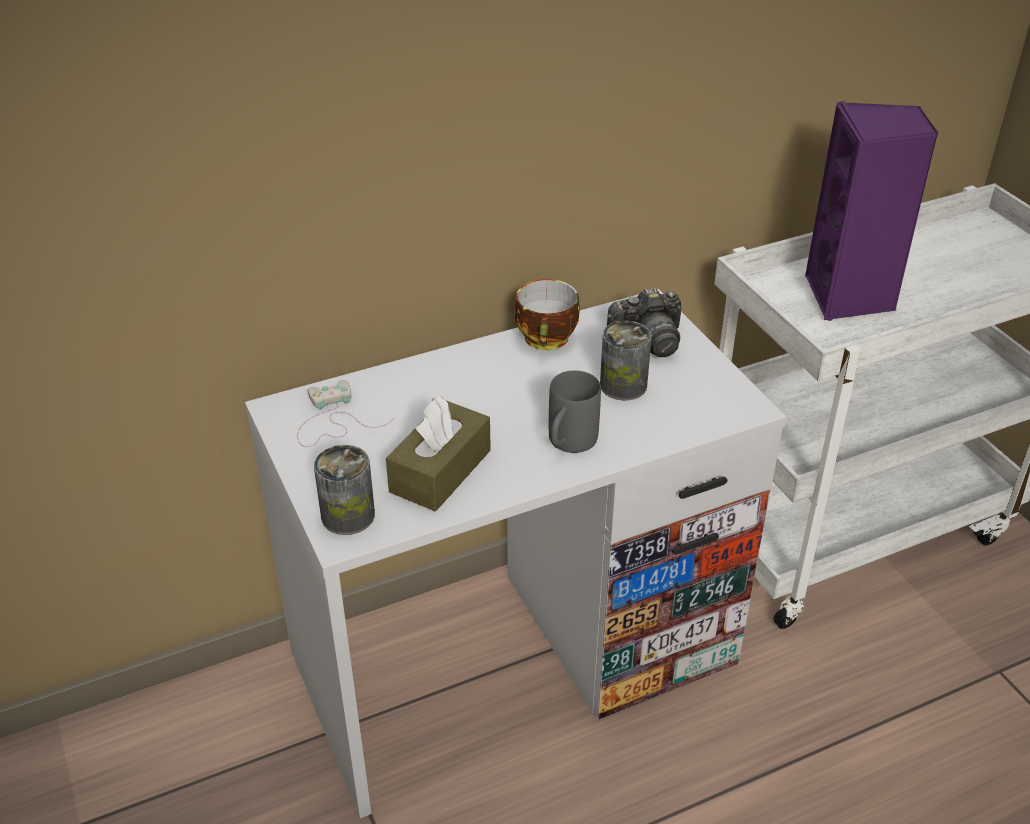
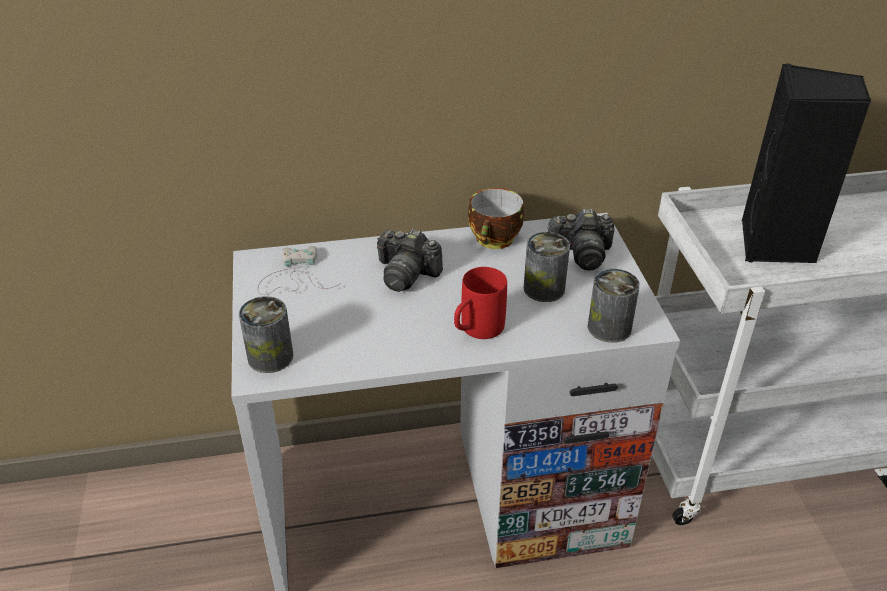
camera: 15 degrees right, 0 degrees up
brown tissue box [386,396,491,511] -> none
grey mug [549,370,601,453] -> red mug [454,267,507,339]
purple speaker [805,101,939,321] -> black speaker [742,64,871,263]
none -> camera [377,229,443,292]
none -> can [588,269,640,343]

